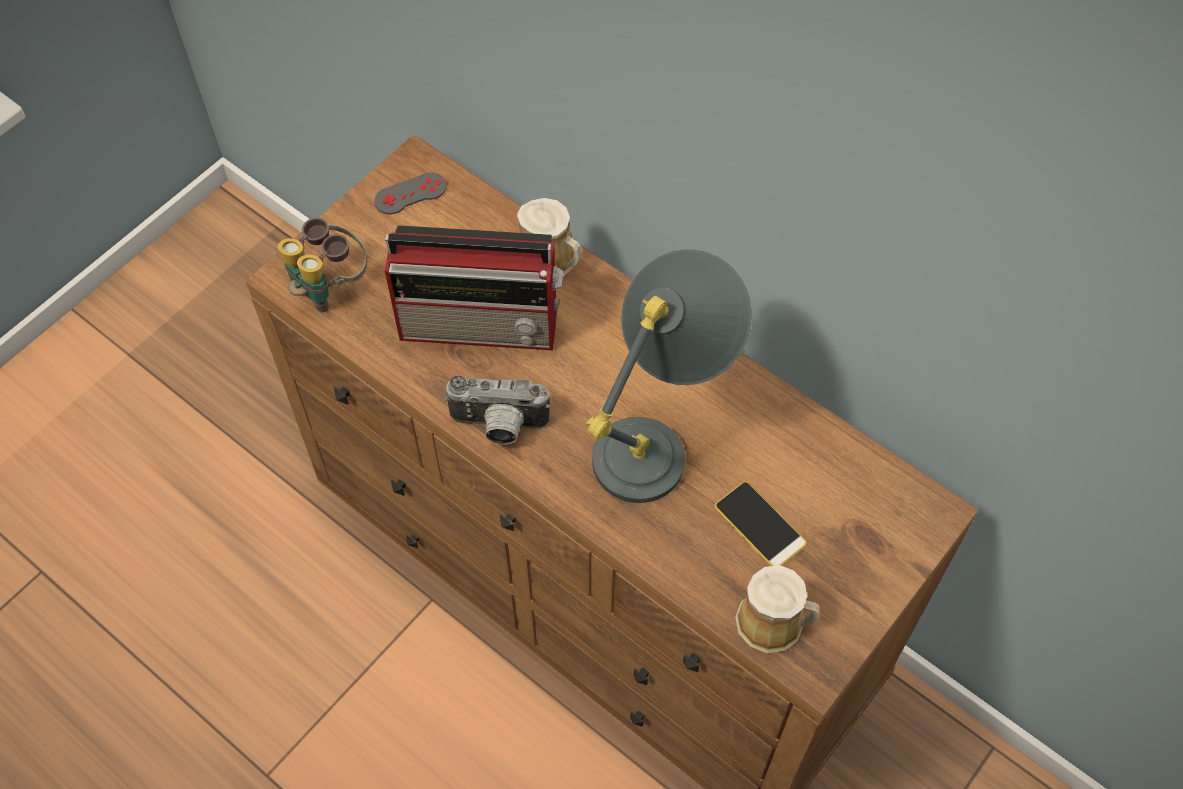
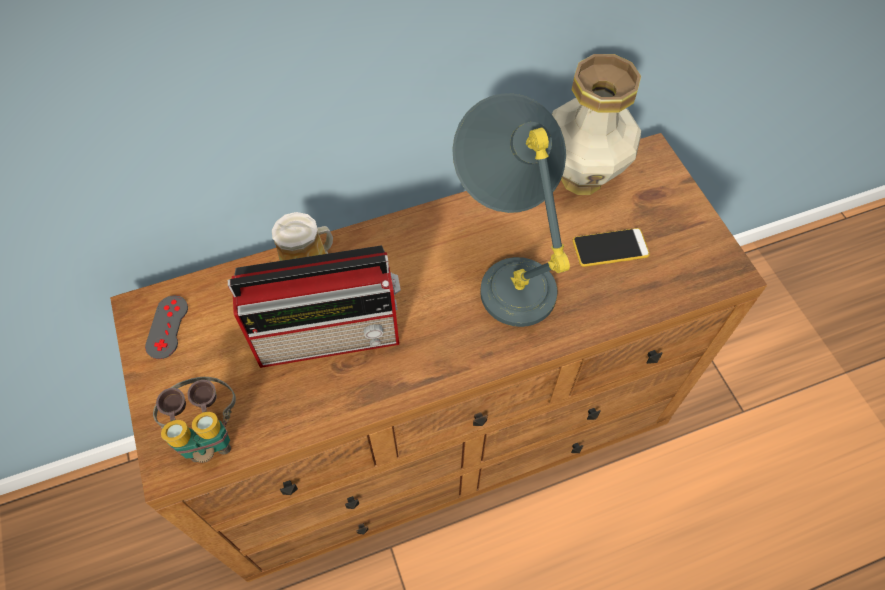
camera: 60 degrees left, 0 degrees up
radio [385,225,563,351] -> radio turned 45 degrees clockwise [228,245,401,368]
camera [444,375,550,445] -> none
mug [735,565,819,653] -> none
none -> vase [552,54,641,195]

